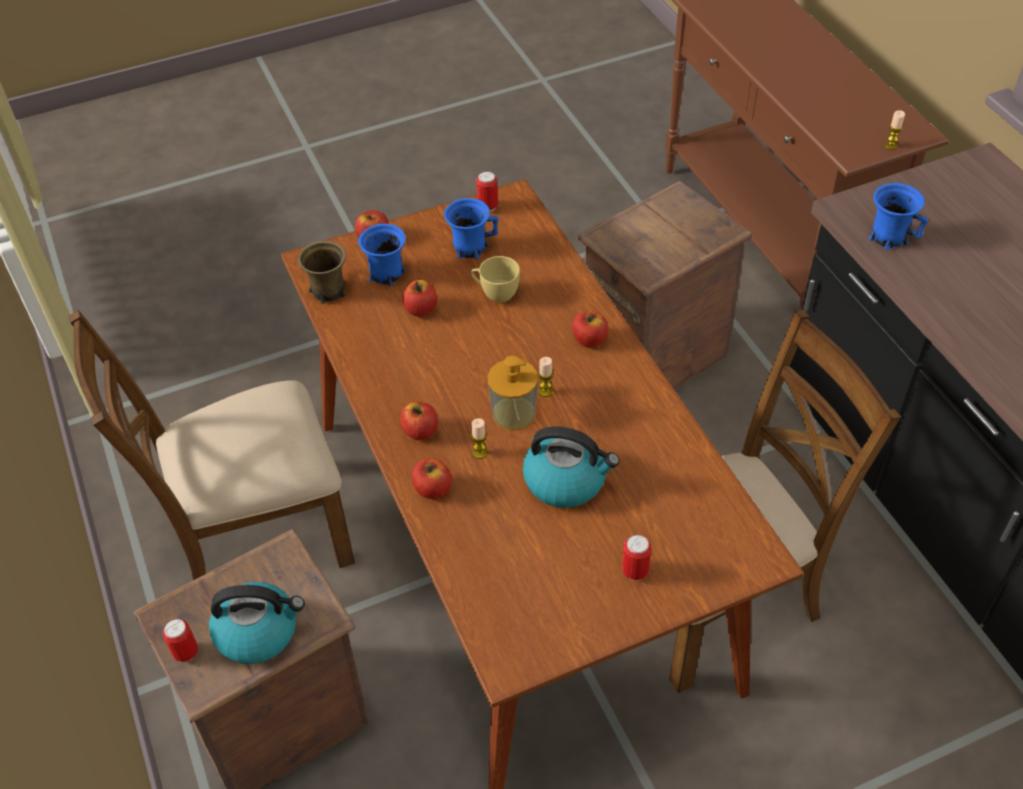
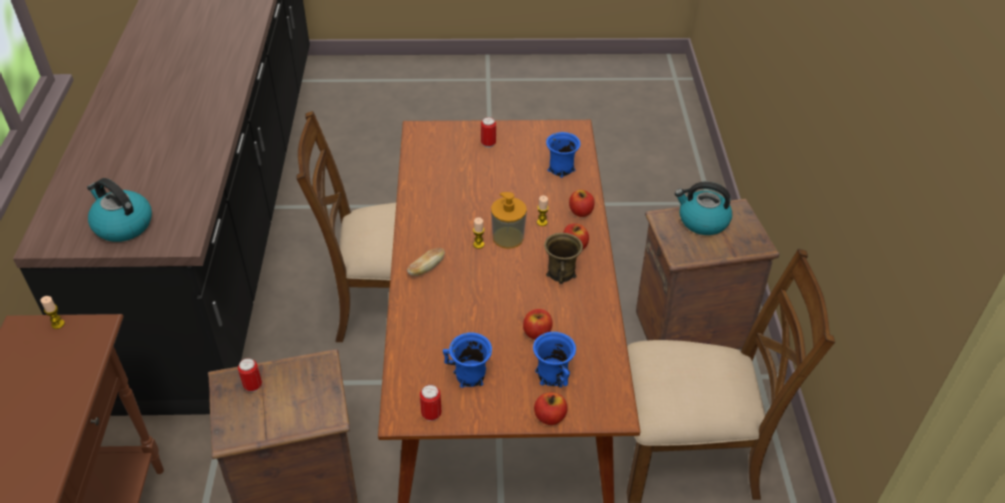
camera: 160 degrees left, 5 degrees down
can [163,619,198,662] -> can moved to [238,358,262,392]
brown mug [298,241,346,304] -> brown mug moved to [544,233,583,284]
yellow cup [471,256,520,303] -> none
kettle [523,426,620,508] -> kettle moved to [87,178,152,242]
apple [572,311,608,347] -> bread [407,248,445,276]
blue mug [869,183,929,250] -> blue mug moved to [546,132,580,178]

